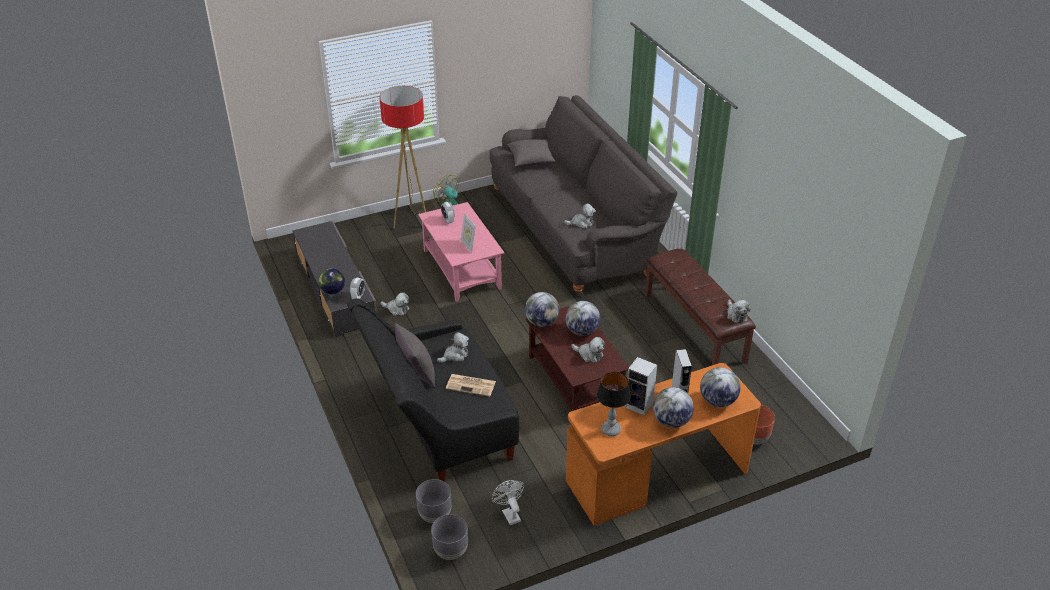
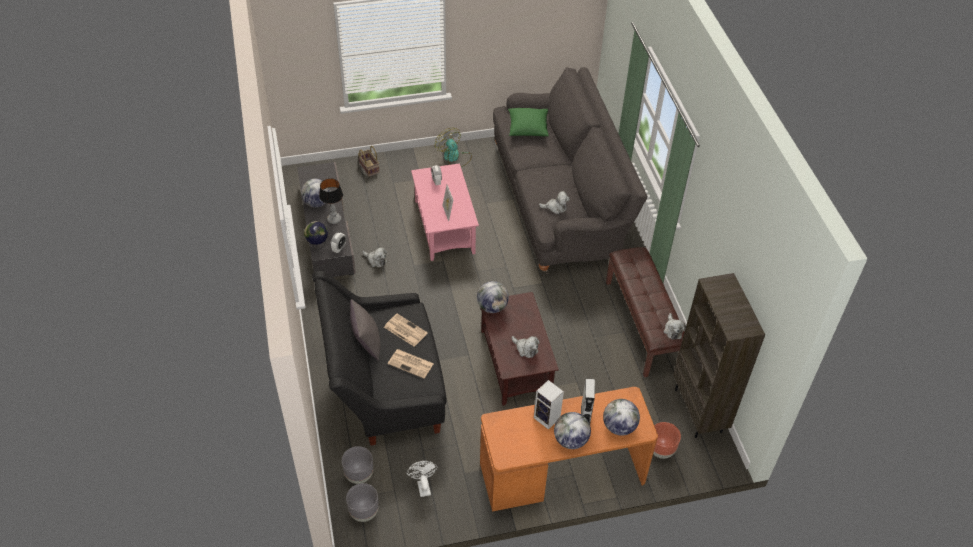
camera: 10 degrees right, 10 degrees up
floor lamp [379,86,426,229] -> none
plush toy [437,332,469,363] -> newspaper [384,314,428,347]
grey pillow [507,139,556,167] -> green pillow [508,108,549,136]
globe [565,301,600,336] -> globe moved to [301,179,330,207]
table lamp [597,372,631,436] -> table lamp moved to [319,178,343,224]
none -> basket [358,146,380,177]
none -> brown bookcase [673,273,765,438]

